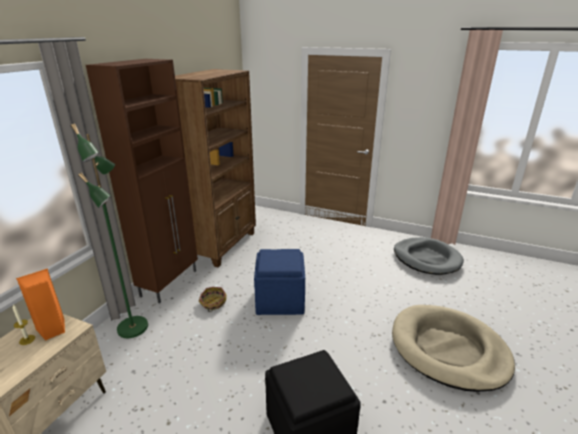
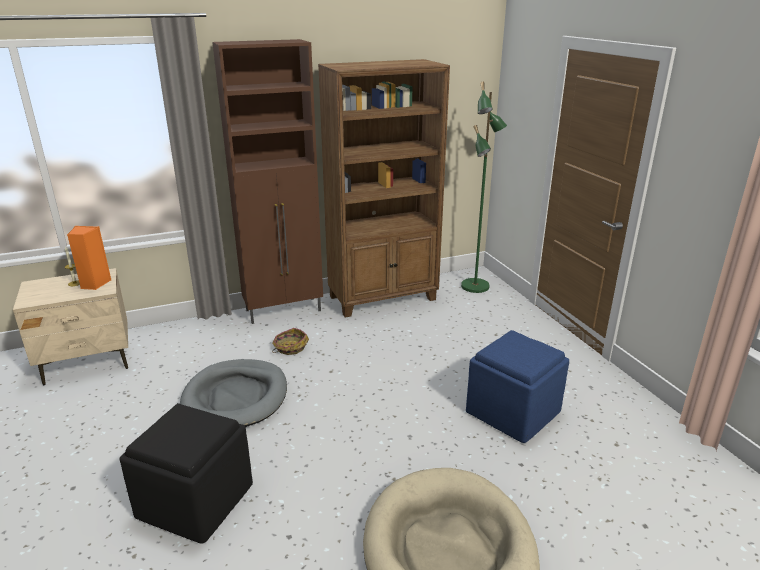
camera: 45 degrees right, 0 degrees up
green floor lamp [71,124,148,338] -> green floor lamp moved to [461,82,507,293]
blue ottoman [254,249,305,315] -> blue ottoman moved to [466,330,569,443]
grey dog bed [394,237,464,275] -> grey dog bed moved to [180,359,287,427]

